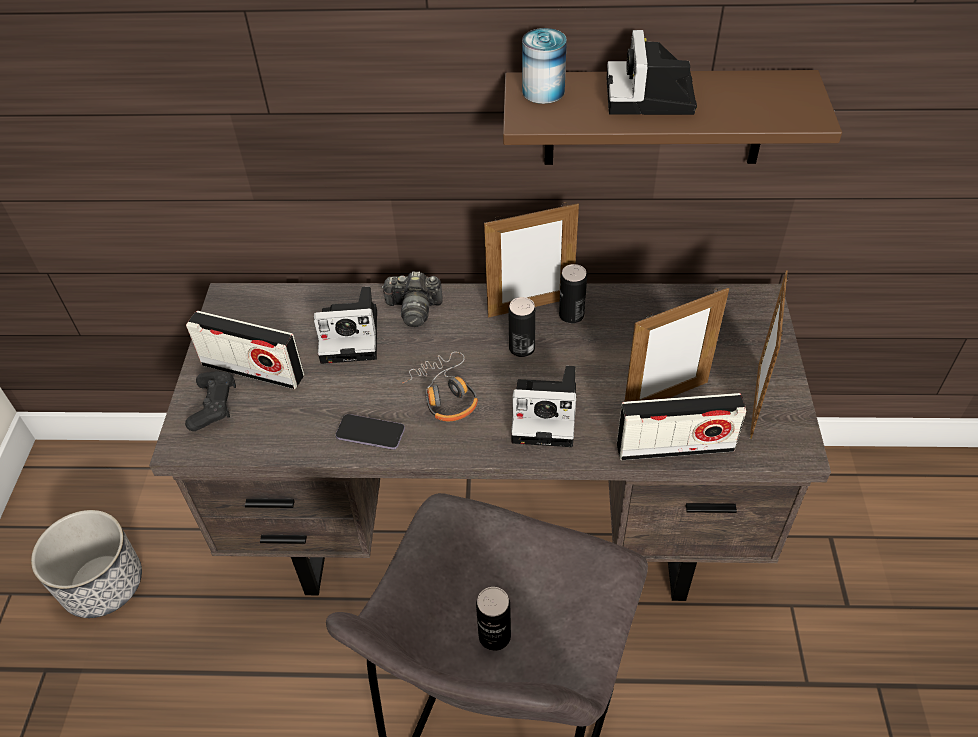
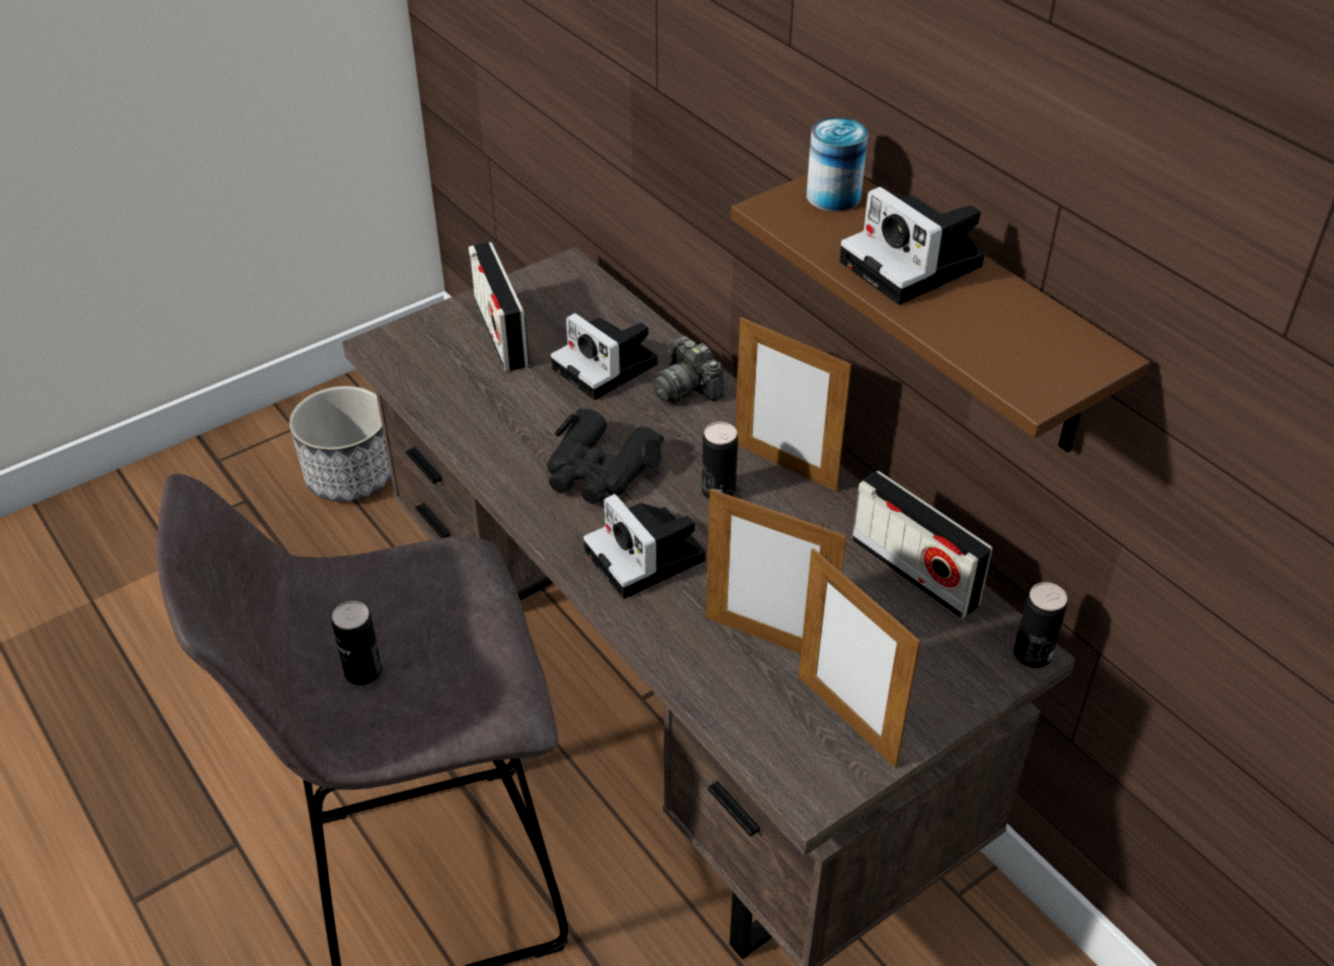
camera: 50 degrees right, 5 degrees down
black game controller [185,371,236,431] -> none
phone [336,414,405,450] -> none
headphones [402,352,478,421] -> black binoculars [547,409,664,504]
can [559,264,587,323] -> can moved to [1014,582,1067,668]
camera [606,30,697,115] -> camera turned 90 degrees counterclockwise [840,187,985,305]
radio [617,393,746,460] -> radio moved to [852,471,992,619]
picture frame [750,270,788,439] -> picture frame turned 105 degrees counterclockwise [799,548,921,768]

